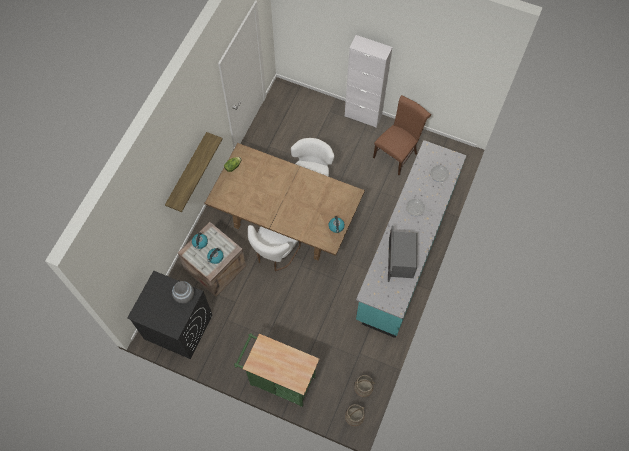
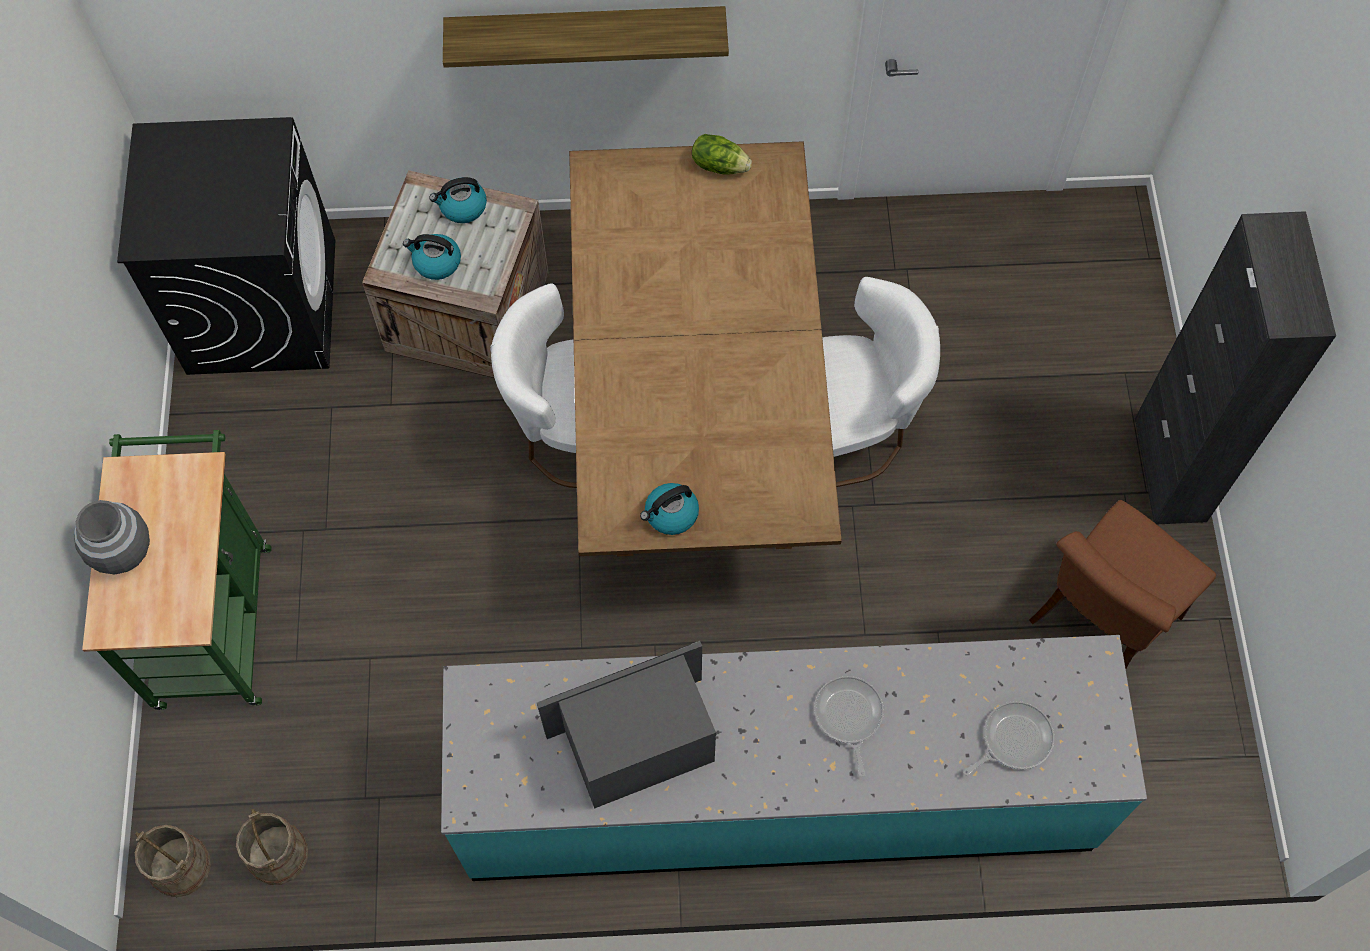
camera: 65 degrees right, 0 degrees up
grey vase [172,281,194,304] -> grey vase moved to [74,500,150,575]
white cabinet [345,35,392,128] -> black cabinet [1135,211,1336,524]
brown chair [373,95,431,176] -> brown chair turned 120 degrees clockwise [1029,500,1216,669]

